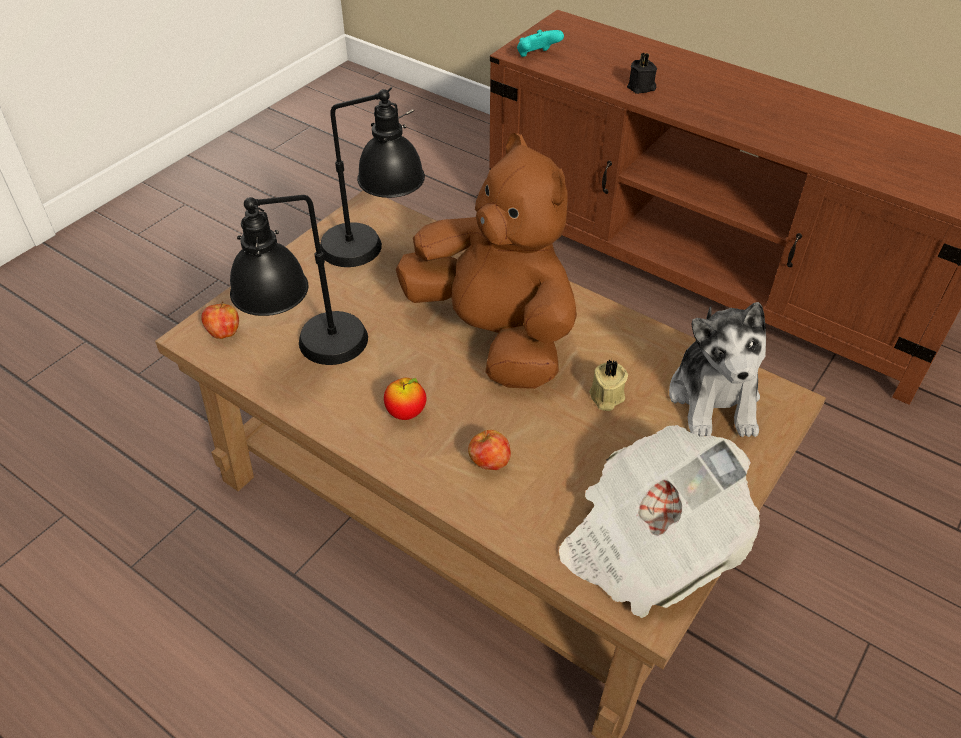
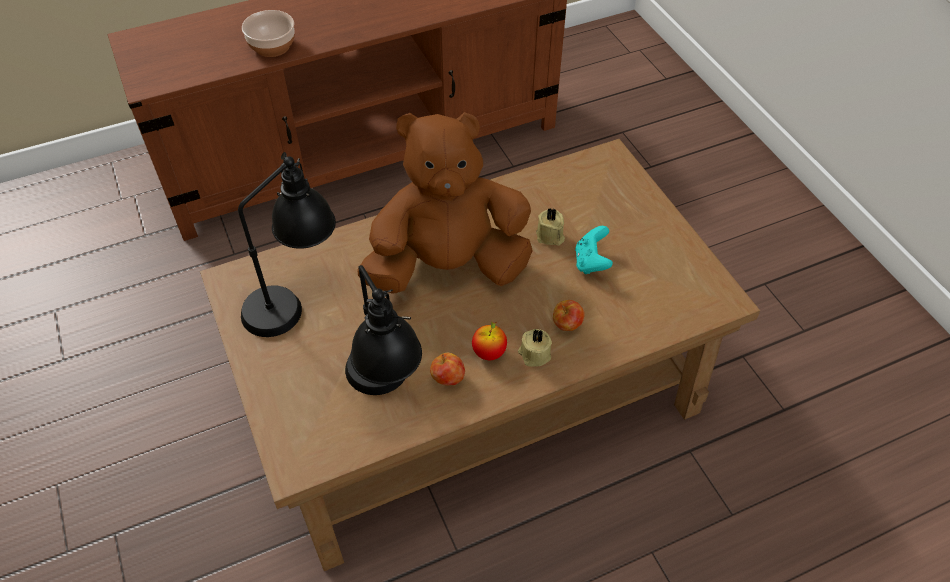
camera: 60 degrees left, 5 degrees up
apple [201,301,239,339] -> apple moved to [430,353,465,385]
turquoise game controller [517,30,564,57] -> turquoise game controller moved to [575,226,613,274]
newspaper [559,425,760,618] -> none
black candle [627,53,657,94] -> bowl [242,10,295,57]
plush toy [669,302,766,437] -> none
none -> beige candle [518,329,552,367]

